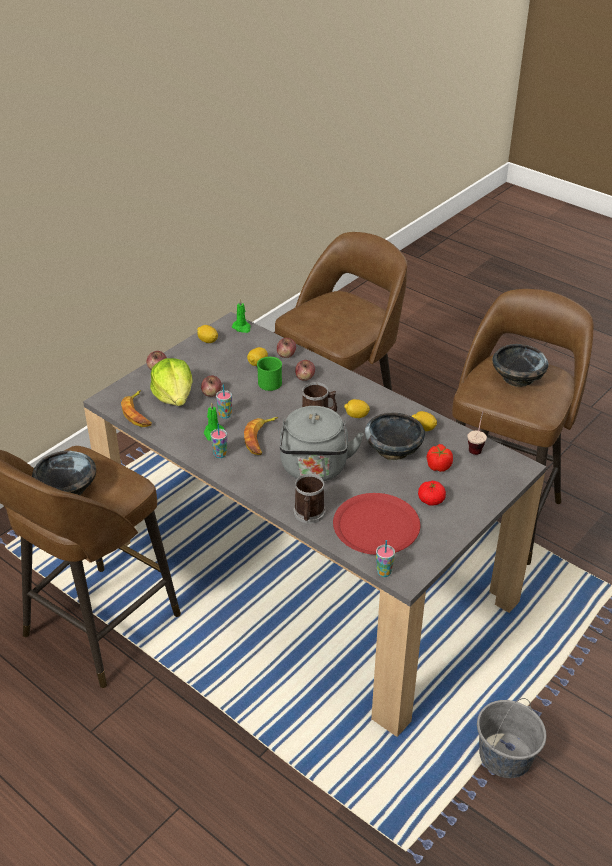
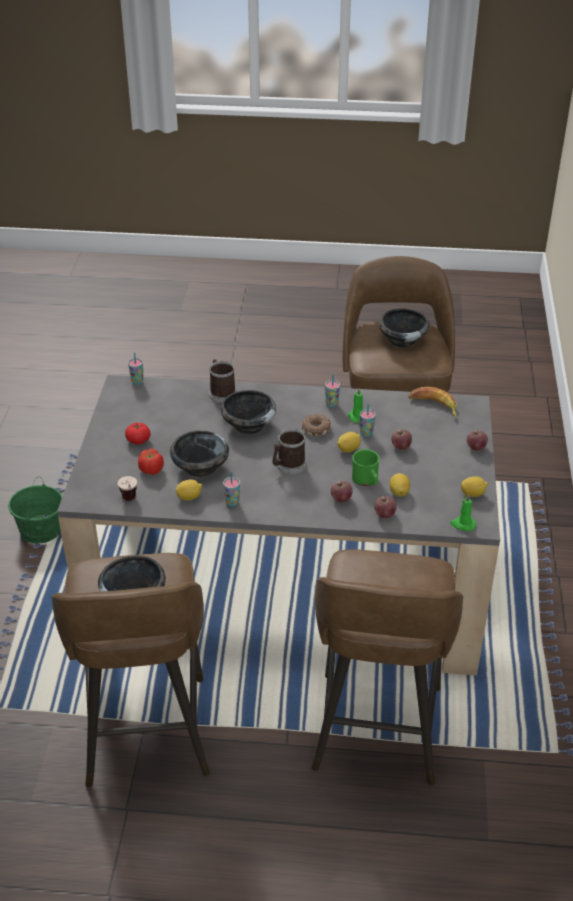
camera: 145 degrees right, 0 degrees up
lettuce [150,358,193,406] -> none
banana [244,417,279,455] -> donut [302,414,331,436]
grey kettle [280,406,364,481] -> black bowl [220,390,276,434]
red plate [333,493,420,555] -> none
lemon [344,399,370,418] -> lemon moved to [337,432,360,452]
grey bucket [477,698,546,778] -> green bucket [8,477,63,543]
none -> cup [223,472,240,507]

